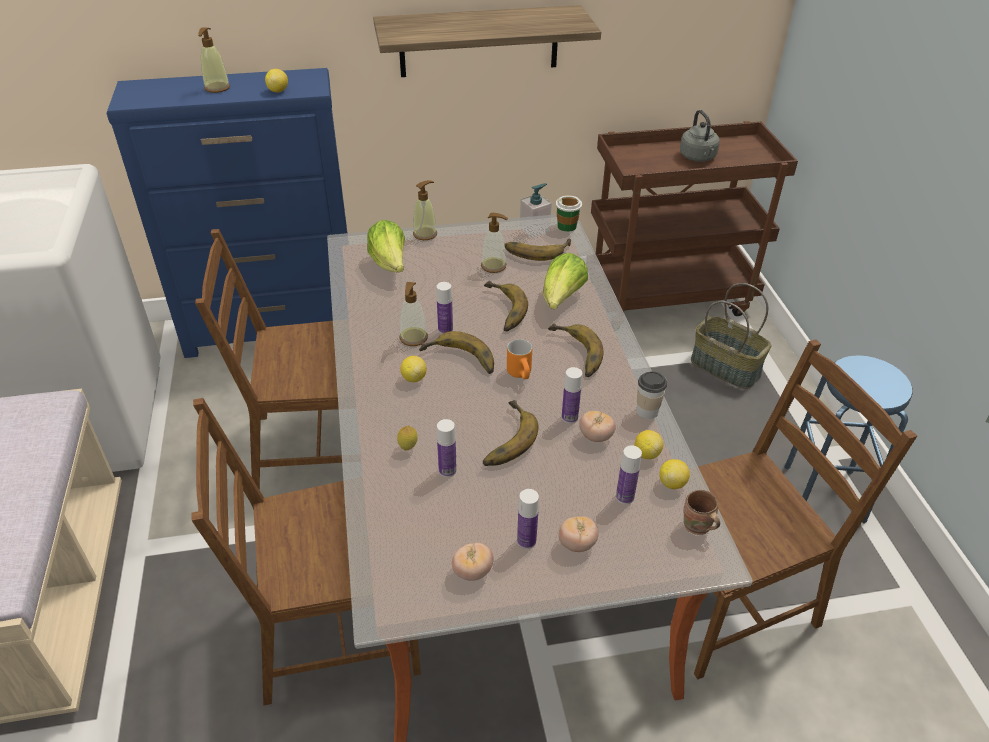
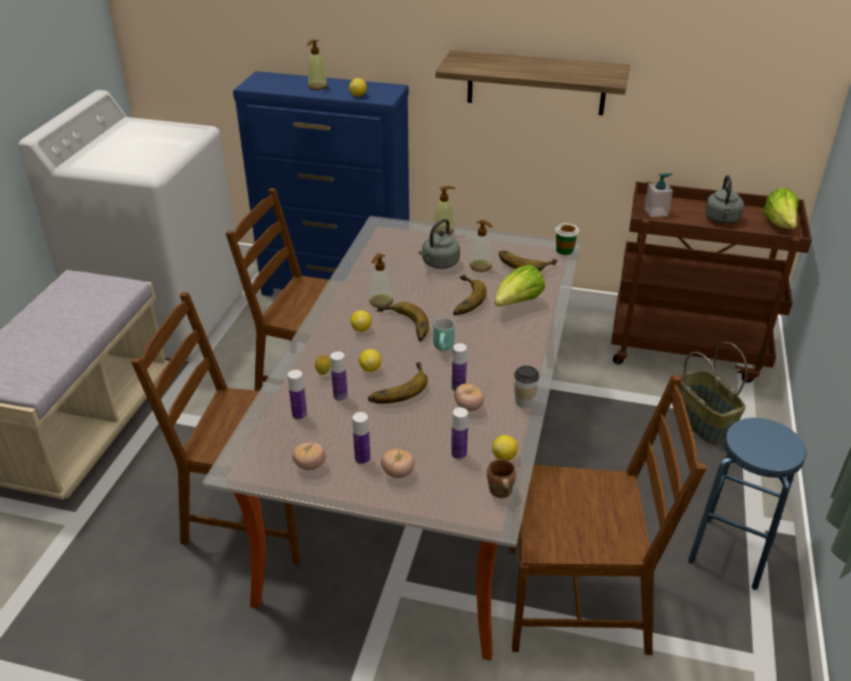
camera: 25 degrees right, 5 degrees down
lettuce [367,220,405,272] -> lettuce moved to [764,187,799,229]
bottle [437,282,453,334] -> bottle moved to [288,370,307,420]
orange mug [507,339,532,379] -> turquoise mug [433,318,455,351]
soap dispenser [520,183,552,238] -> soap dispenser moved to [644,173,673,217]
banana [548,323,603,377] -> none
lemon [634,430,663,459] -> lemon moved to [359,349,381,372]
none -> grey kettle [419,219,460,269]

